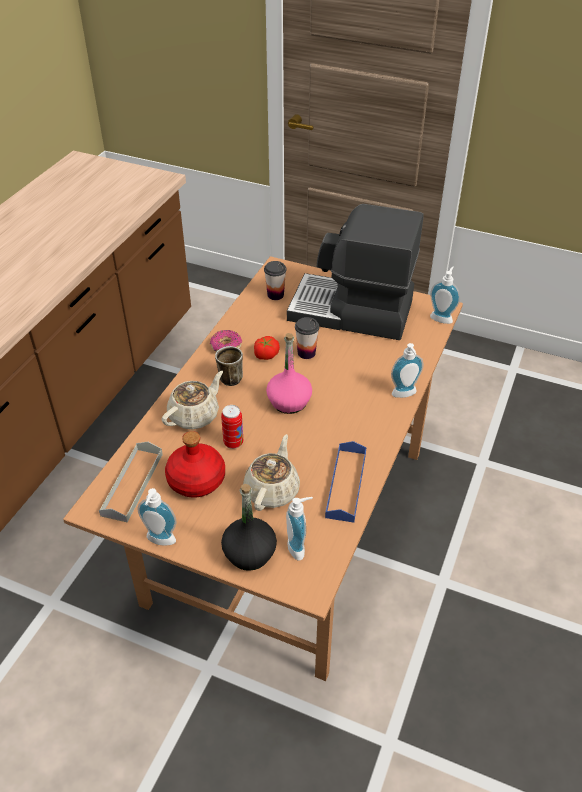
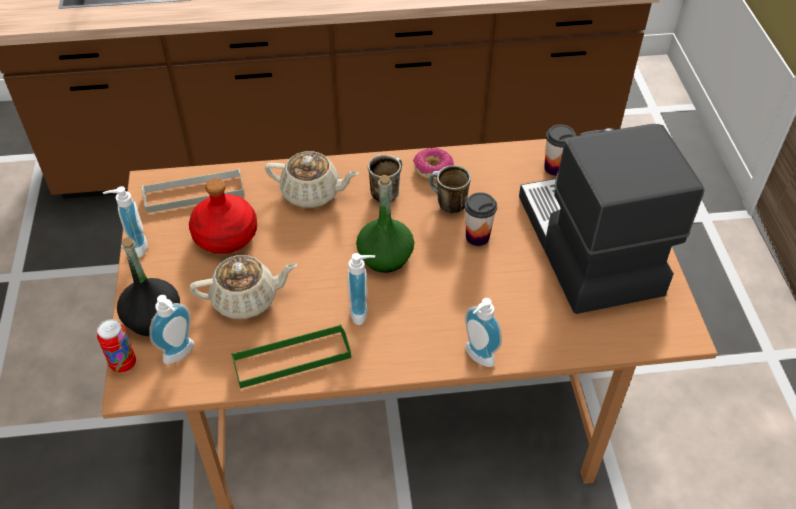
camera: 60 degrees right, 5 degrees up
can [221,405,243,449] -> can moved to [97,319,136,373]
tomato [254,336,280,360] -> mug [429,165,471,214]
pink bottle [266,333,312,414] -> green bottle [356,174,414,273]
blue tray [325,441,367,523] -> green tray [231,324,351,389]
soap dispenser [430,266,460,324] -> soap dispenser moved to [347,253,375,325]

